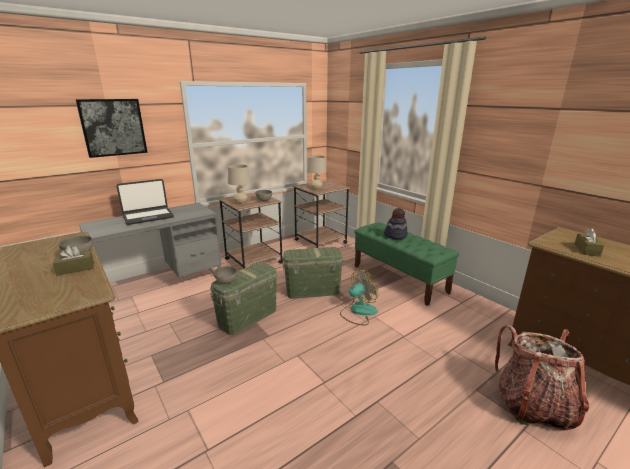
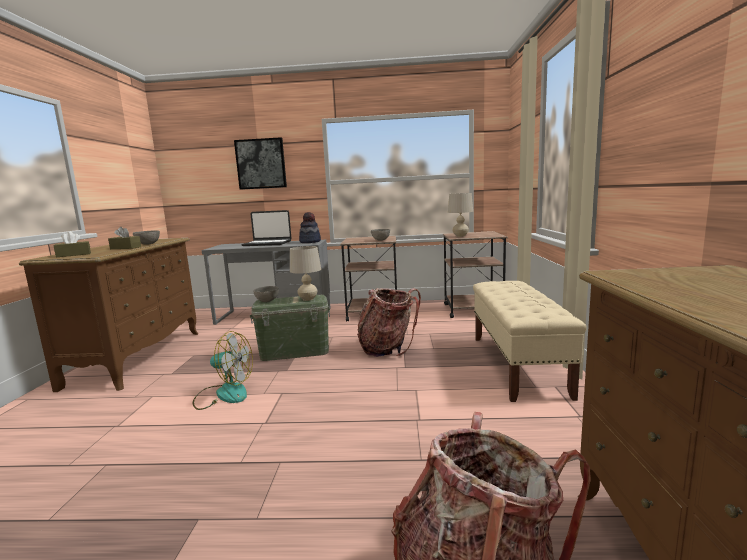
camera: 40 degrees right, 10 degrees down
beige table lamp [228,165,251,204] -> beige table lamp moved to [290,246,321,301]
green storage box [282,247,344,299] -> backpack [357,288,421,357]
fan [340,269,378,325] -> fan moved to [193,331,253,410]
green bench [354,222,460,306] -> beige bench [473,281,587,402]
hat [384,208,408,239] -> hat moved to [299,212,321,243]
brown tissue box [575,228,604,257] -> brown tissue box moved to [53,231,91,257]

